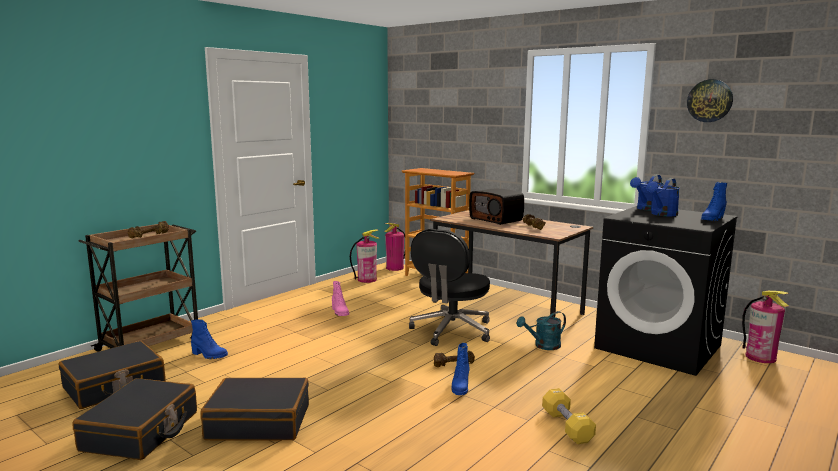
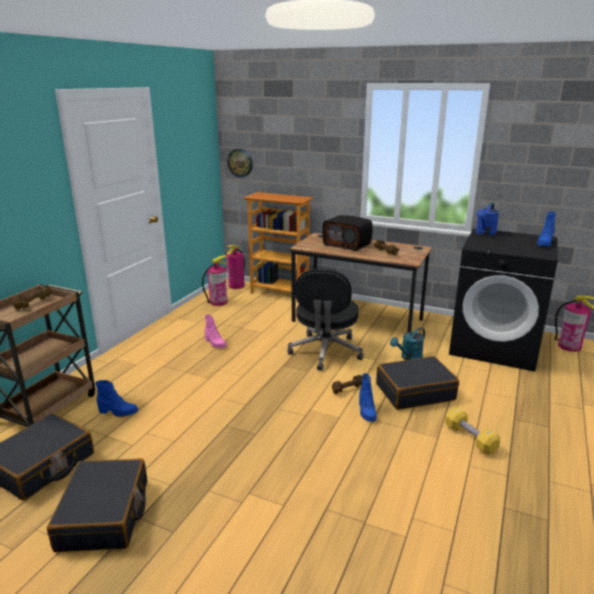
camera: 15 degrees left, 10 degrees up
black suitcase [200,378,309,440] -> black suitcase moved to [376,356,459,410]
blue watering can [646,178,680,216] -> none
wall clock [687,79,733,122] -> wall clock moved to [227,149,253,178]

